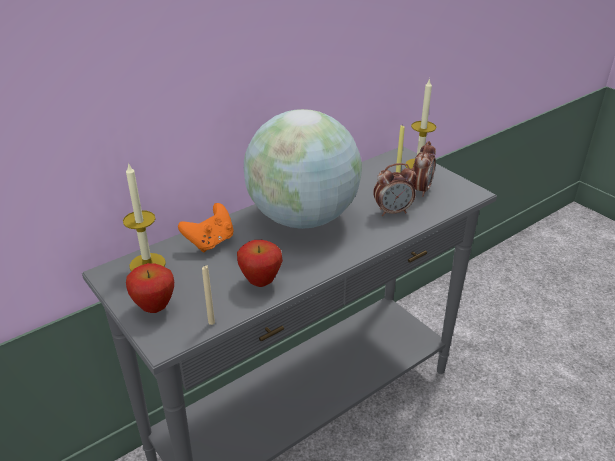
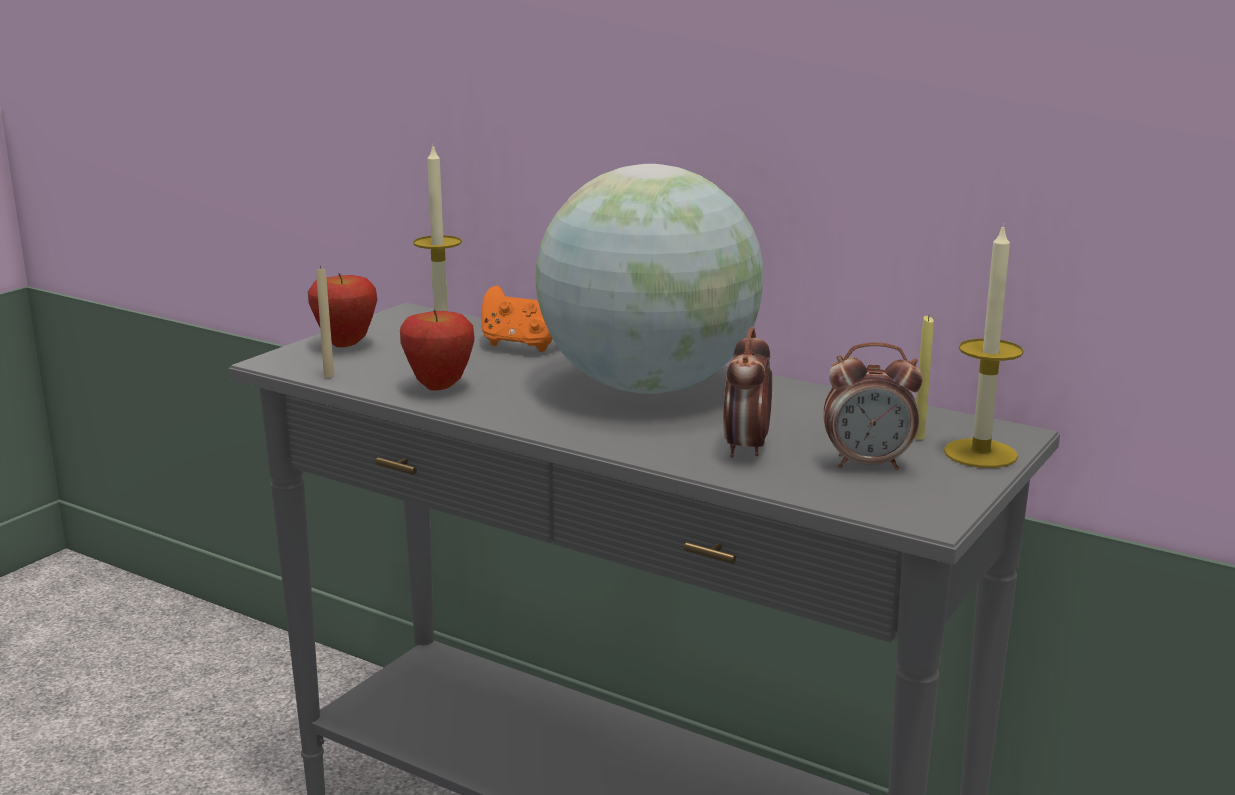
camera: 70 degrees right, 15 degrees down
alarm clock [373,163,417,216] -> alarm clock turned 45 degrees clockwise [723,326,772,458]

